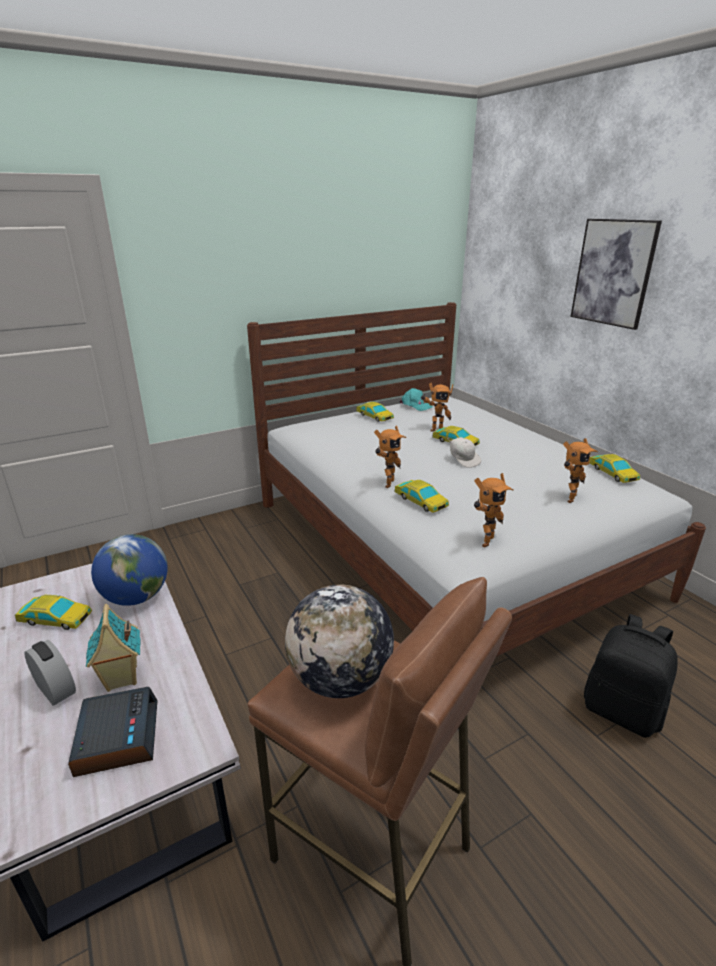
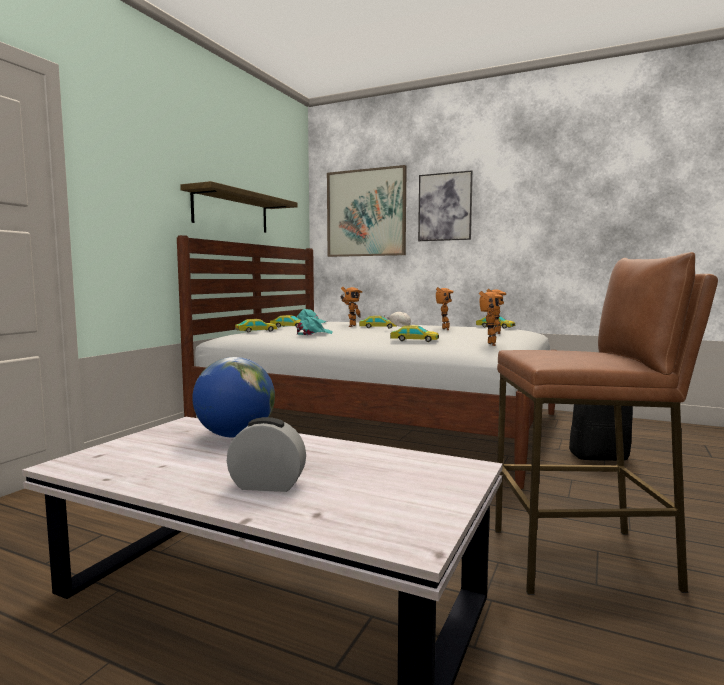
camera: 35 degrees left, 20 degrees down
toy car [15,595,92,630] -> toy car moved to [235,319,277,333]
alarm clock [68,687,158,777] -> none
toy house [86,604,140,692] -> none
globe [285,584,394,698] -> none
toy robot [374,425,406,488] -> toy robot moved to [436,287,454,330]
none -> shelf [180,181,298,233]
none -> turquoise cap [297,316,333,335]
none -> picture [327,165,407,257]

